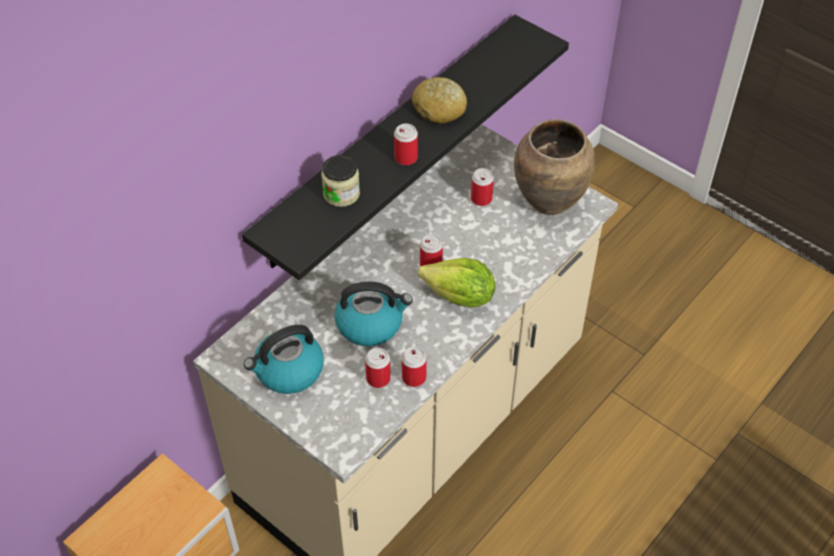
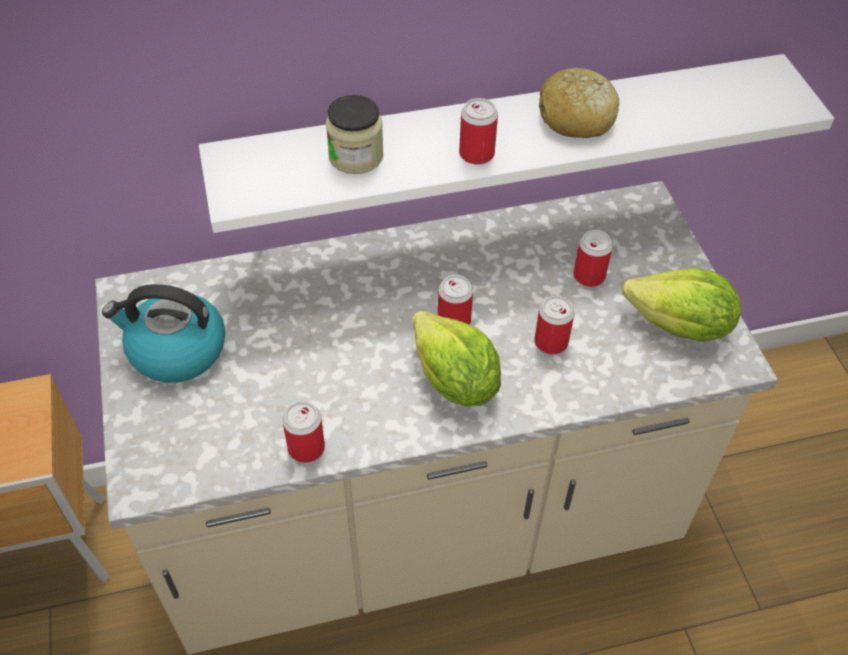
camera: 35 degrees right, 0 degrees up
black shelf [242,15,569,280] -> white shelf [199,54,834,233]
kettle [335,282,413,346] -> none
can [365,347,391,388] -> can moved to [534,296,575,354]
brown vase [514,119,595,215] -> lettuce [622,268,741,342]

